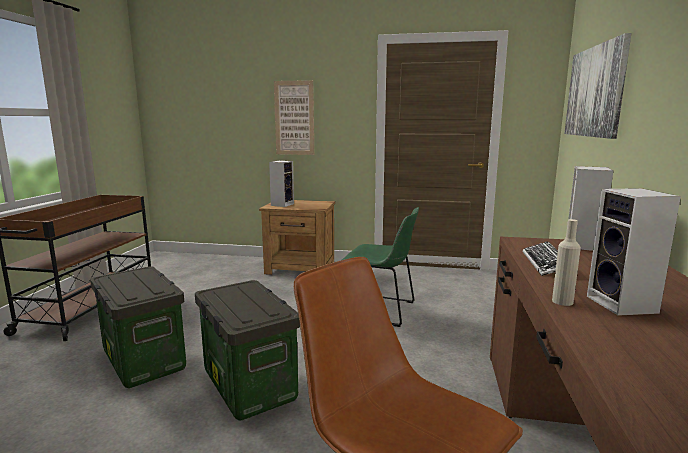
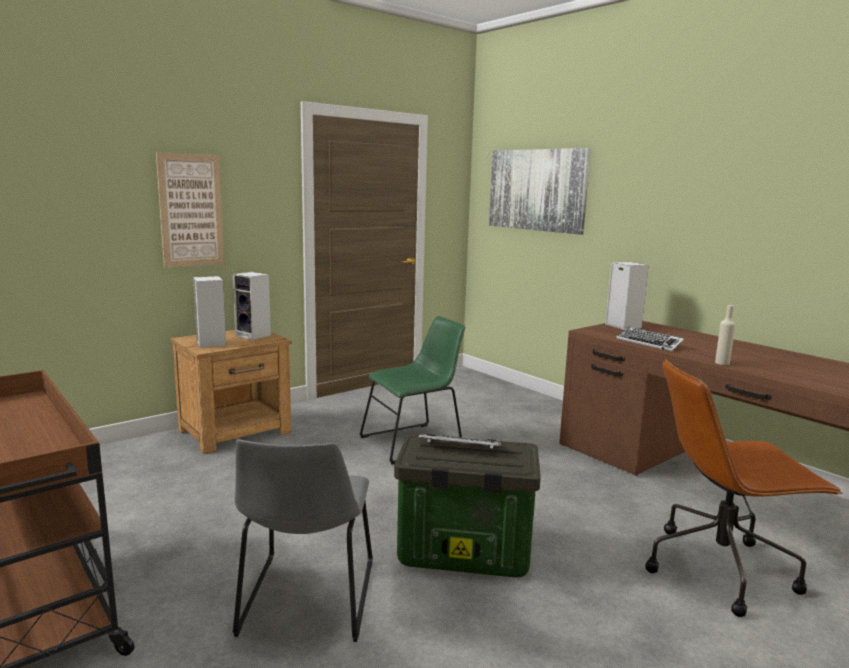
camera: 50 degrees left, 0 degrees up
storage box [90,266,186,388] -> grey chair [233,440,373,642]
speaker [587,188,681,316] -> speaker moved to [233,272,271,340]
none -> keyboard [419,434,501,449]

